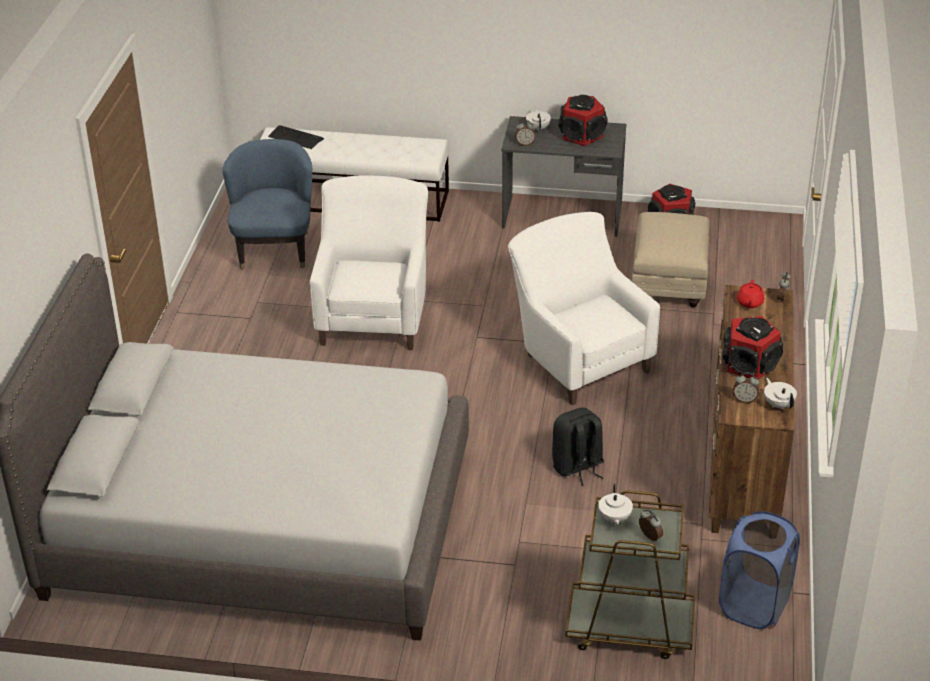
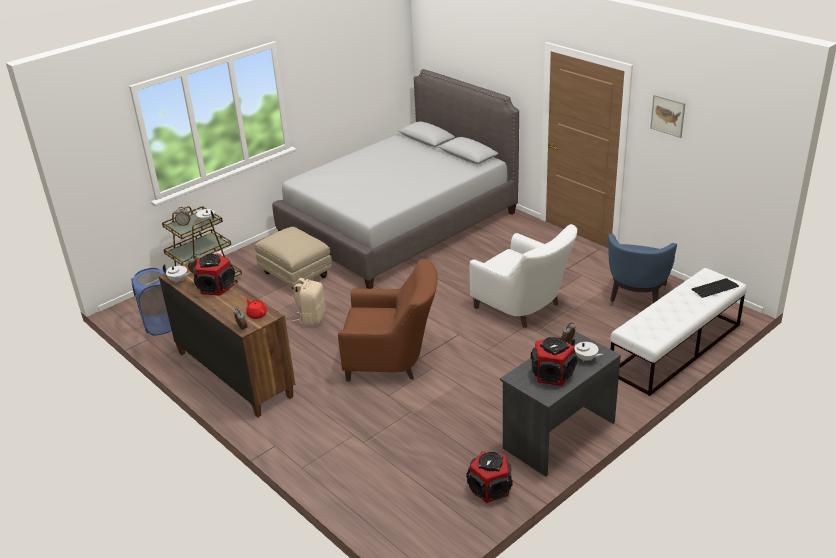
camera: 130 degrees right, 5 degrees down
blue armchair [222,139,312,270] -> blue armchair turned 75 degrees clockwise [608,234,677,306]
white armchair [508,212,660,405] -> brown armchair [338,259,438,382]
black backpack [552,407,604,486] -> beige backpack [293,278,326,326]
beige ottoman [632,212,709,307] -> beige ottoman moved to [254,227,332,292]
none -> picture [650,94,685,138]

